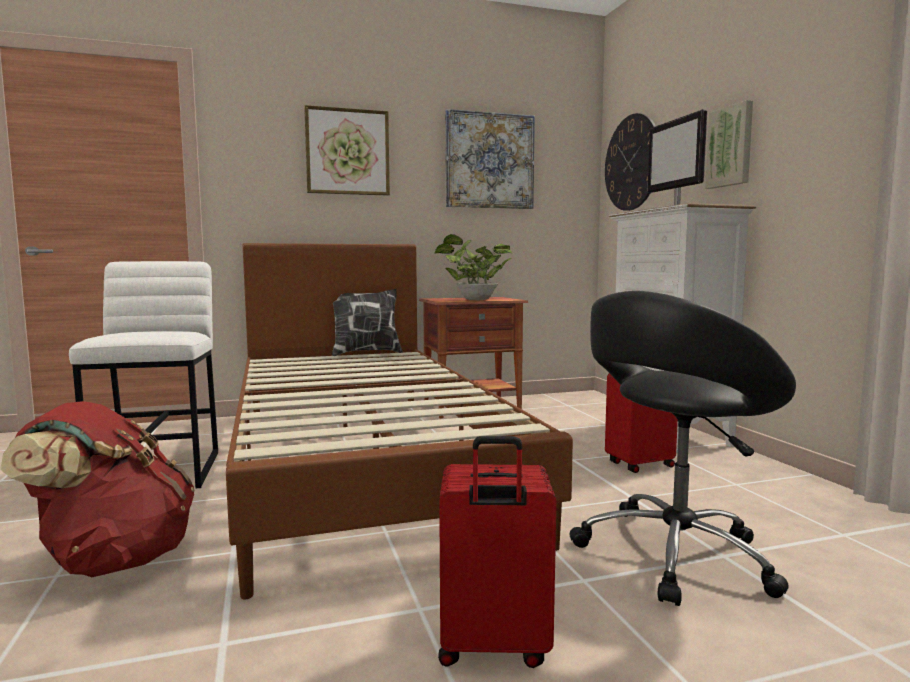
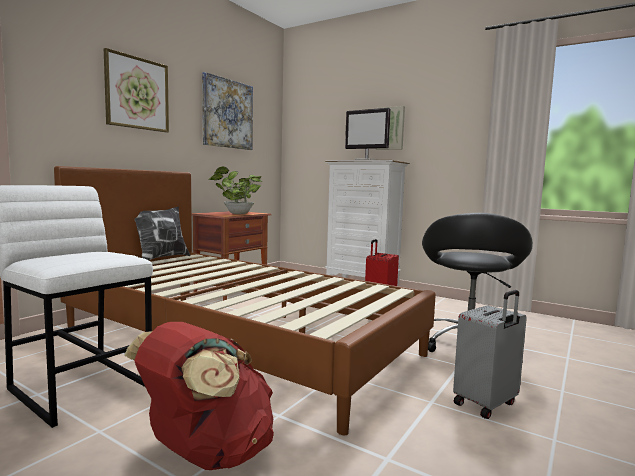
camera: 40 degrees left, 0 degrees up
red suitcase [438,436,556,668] -> grey suitcase [453,290,527,419]
wall clock [605,113,656,211] -> none

